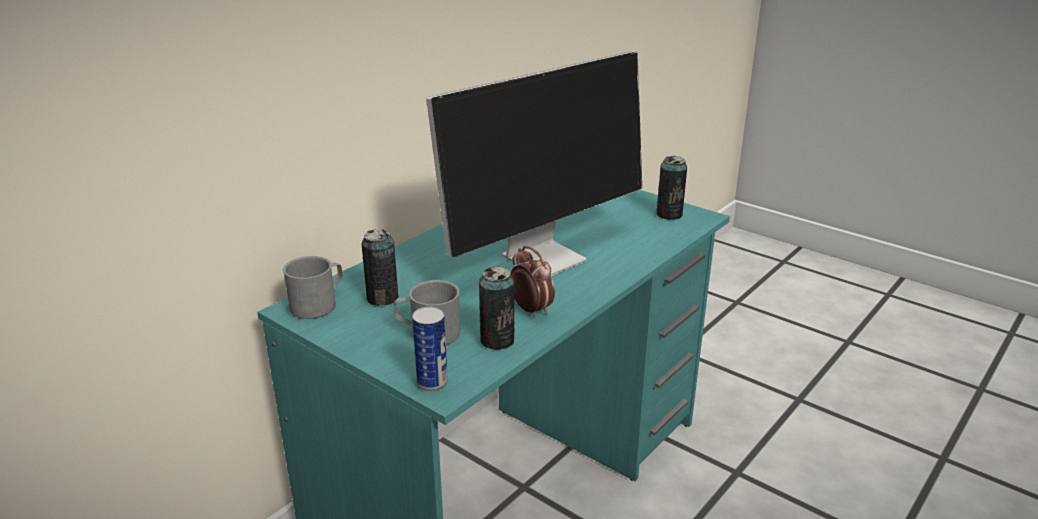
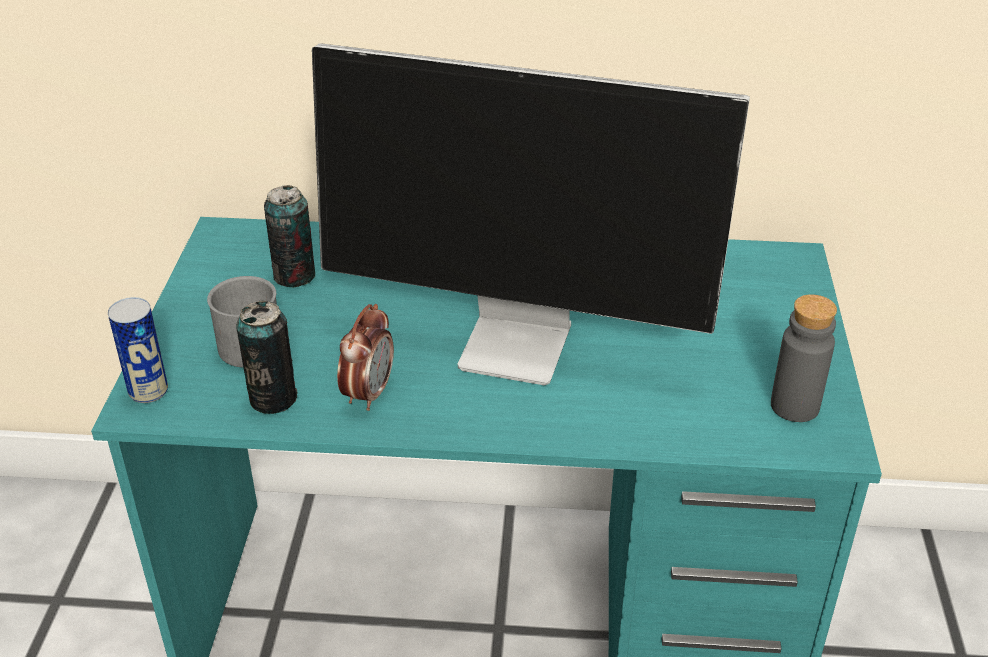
camera: 55 degrees right, 10 degrees up
grey mug [283,256,343,319] -> none
can [656,156,687,220] -> grey bottle [771,294,837,422]

